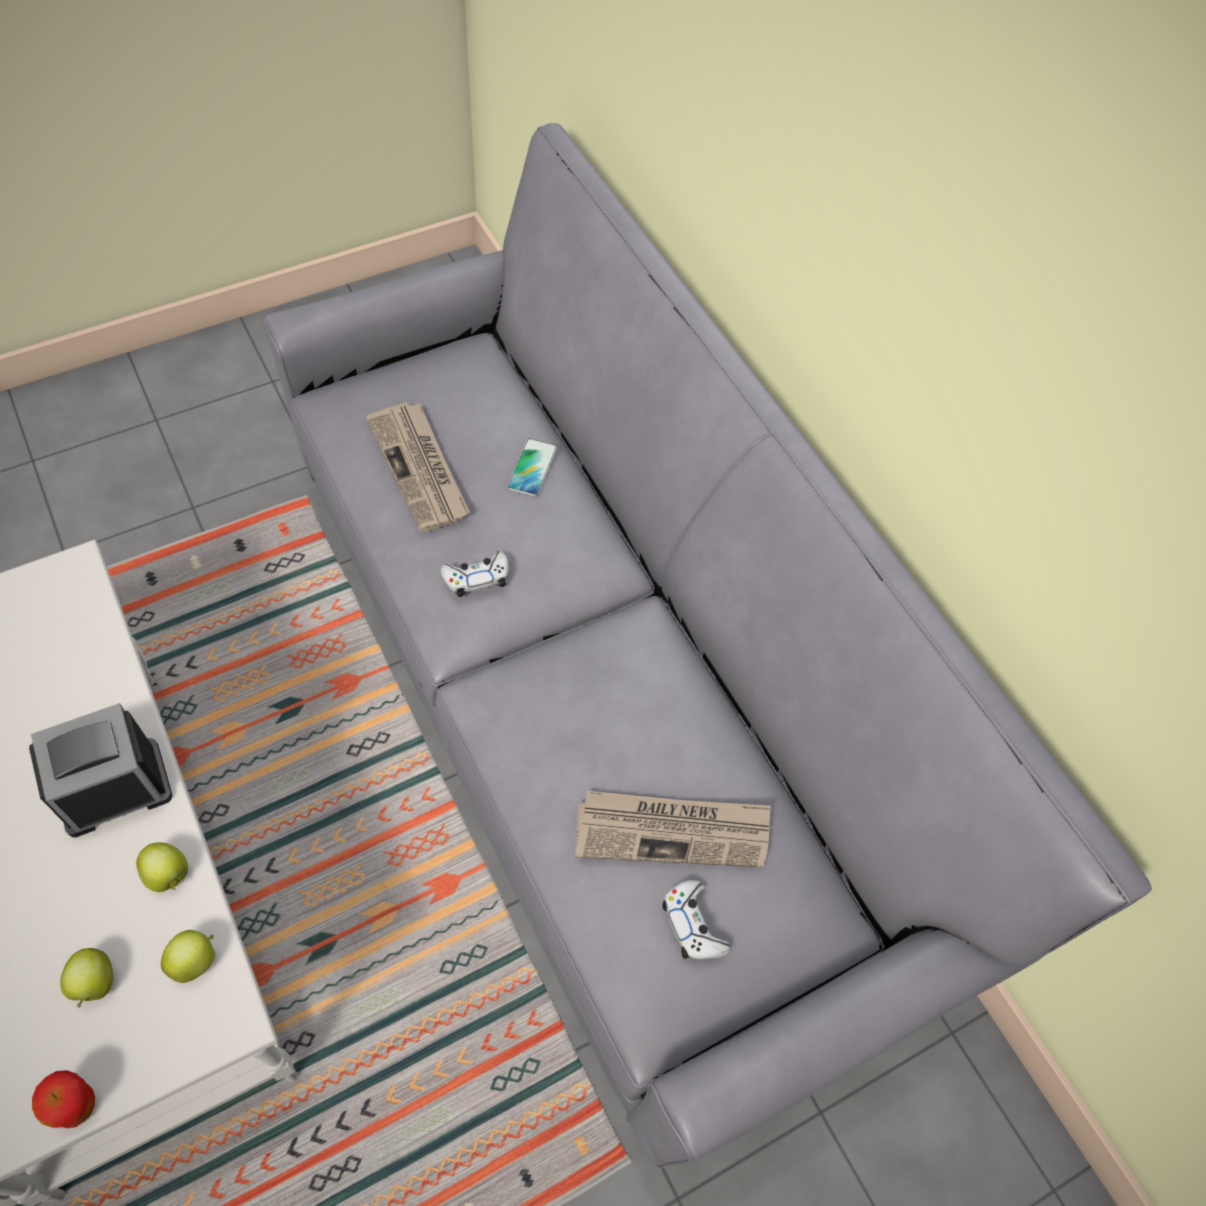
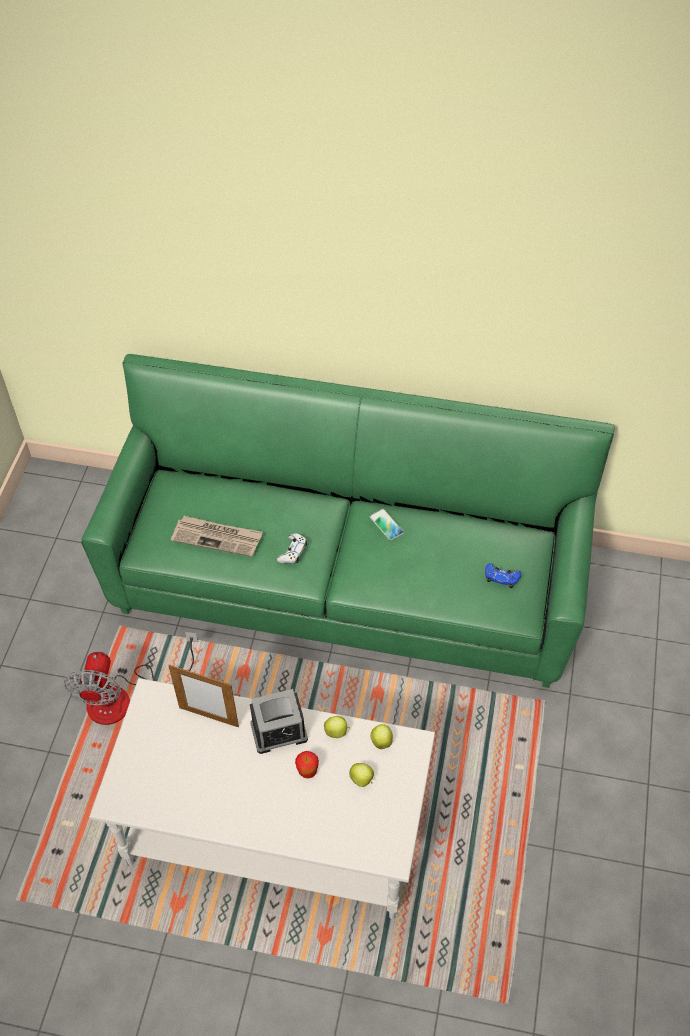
camera: 45 degrees left, 5 degrees down
alarm clock [29,703,173,838] -> alarm clock turned 120 degrees counterclockwise [250,689,308,754]
apple [32,1070,95,1128] -> apple moved to [295,751,319,778]
grey sofa [262,123,1152,1169] -> green sofa [81,354,615,688]
phone [507,438,557,497] -> phone moved to [370,509,404,541]
newspaper [575,791,771,867] -> none
white game controller [662,880,730,959] -> blue game controller [485,563,521,588]
none -> fan [64,632,198,725]
none -> picture frame [168,665,239,727]

